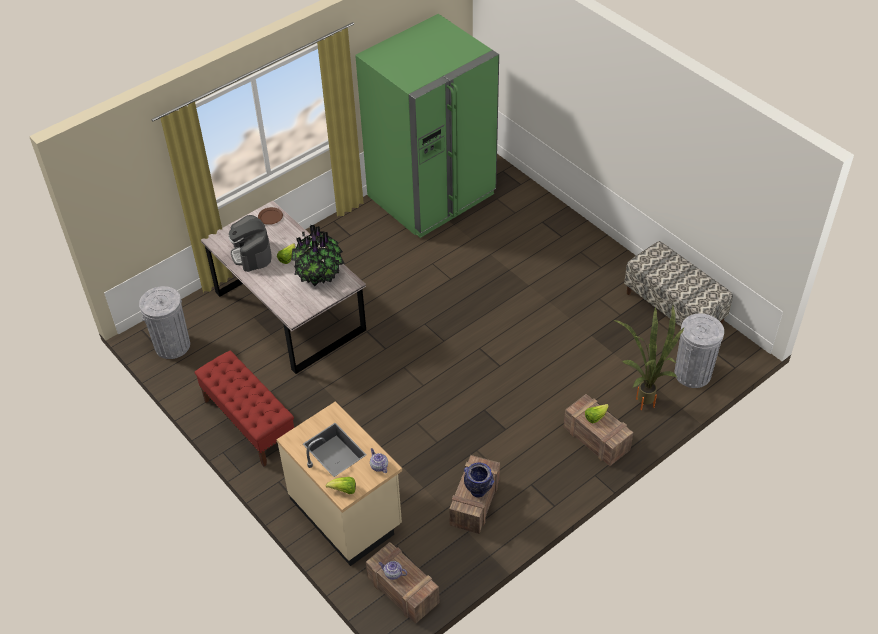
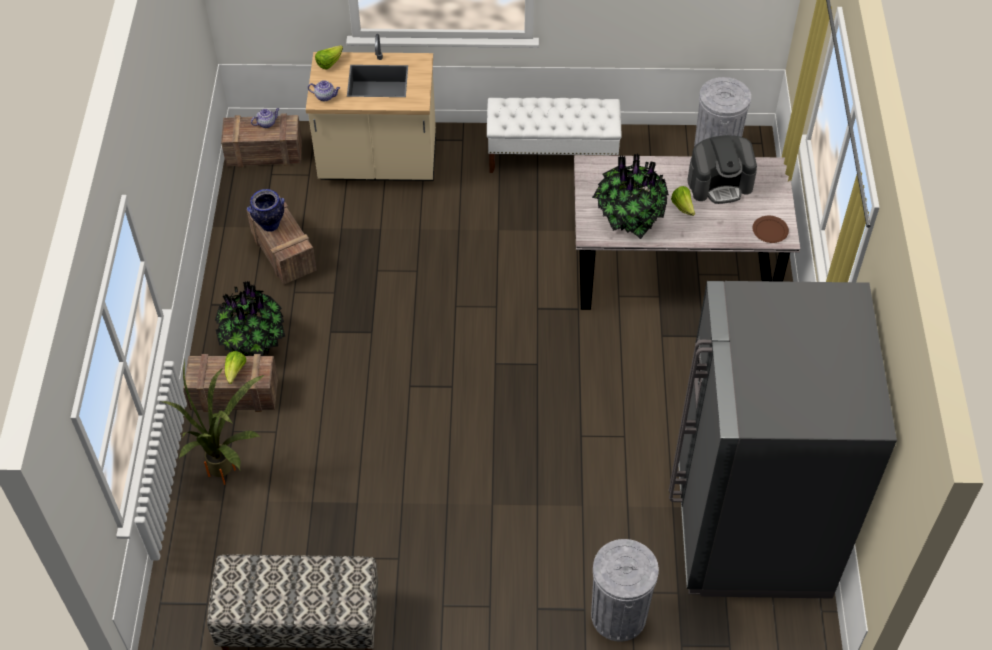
camera: 130 degrees right, 5 degrees up
red bench [194,350,294,467] -> white bench [487,98,621,173]
coffee machine [229,215,272,272] -> coffee machine turned 150 degrees clockwise [687,135,757,204]
green fridge [355,14,499,238] -> grey fridge [669,281,897,599]
grey trash can [675,313,724,388] -> grey trash can moved to [591,539,659,642]
none -> potted plant [215,281,285,356]

